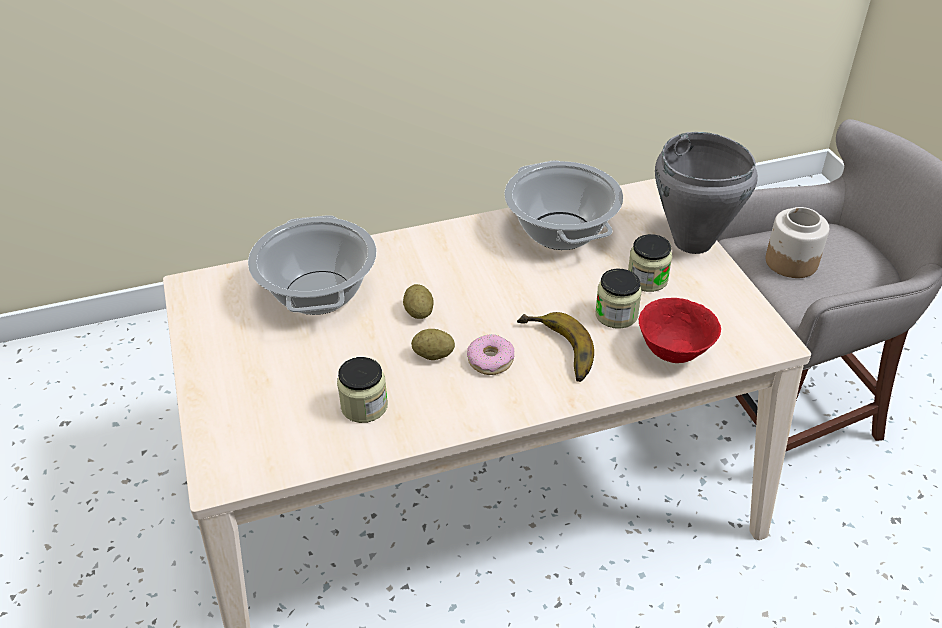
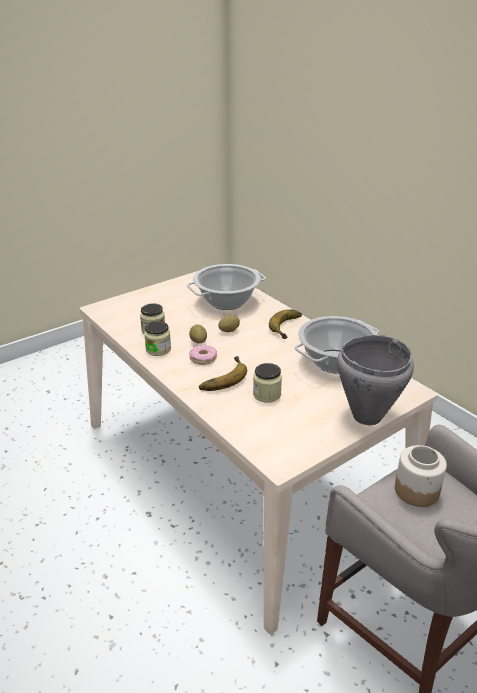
camera: 70 degrees right, 10 degrees down
jar [628,234,672,292] -> jar moved to [144,321,171,356]
red bowl [639,298,721,363] -> none
none -> banana [269,310,302,339]

